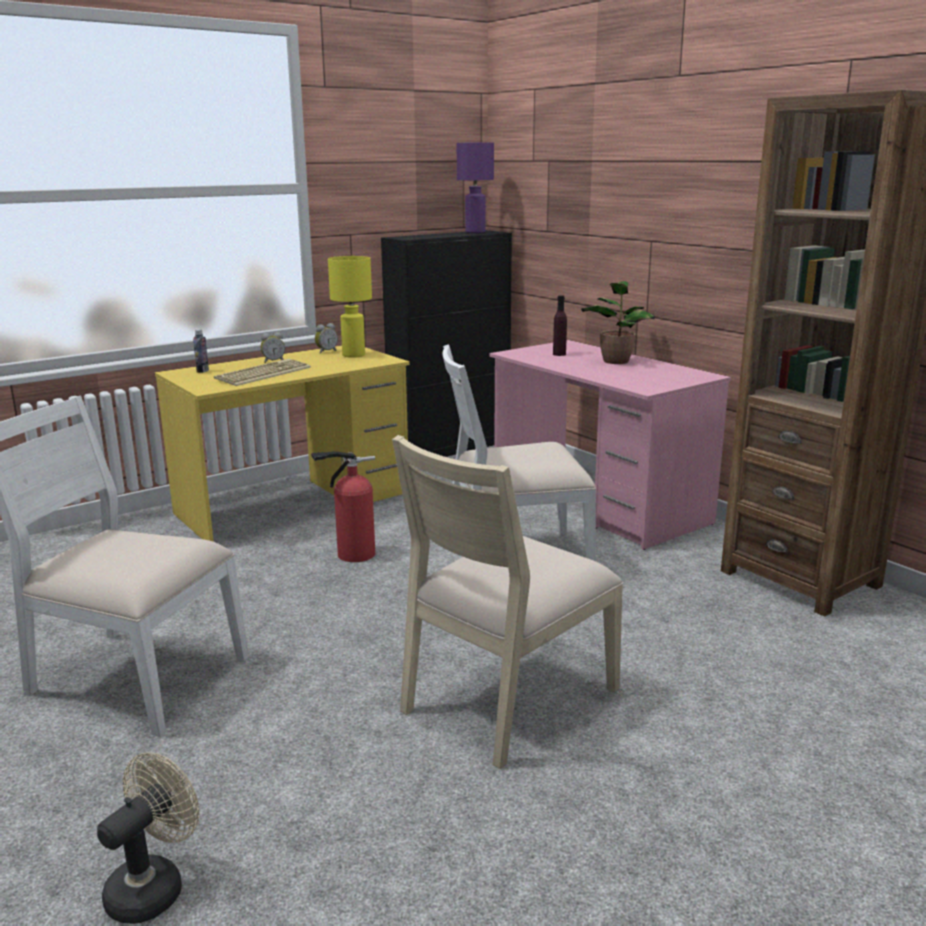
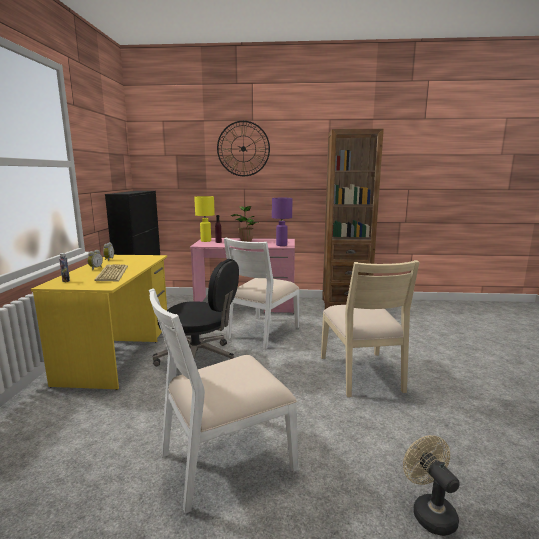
camera: 50 degrees left, 5 degrees down
fire extinguisher [311,451,375,562] -> black office chair [153,259,239,366]
yellow table lamp [328,256,372,358] -> yellow table lamp moved to [194,196,215,242]
purple table lamp [457,142,494,233] -> purple table lamp moved to [272,198,292,246]
none -> wall clock [217,121,270,176]

